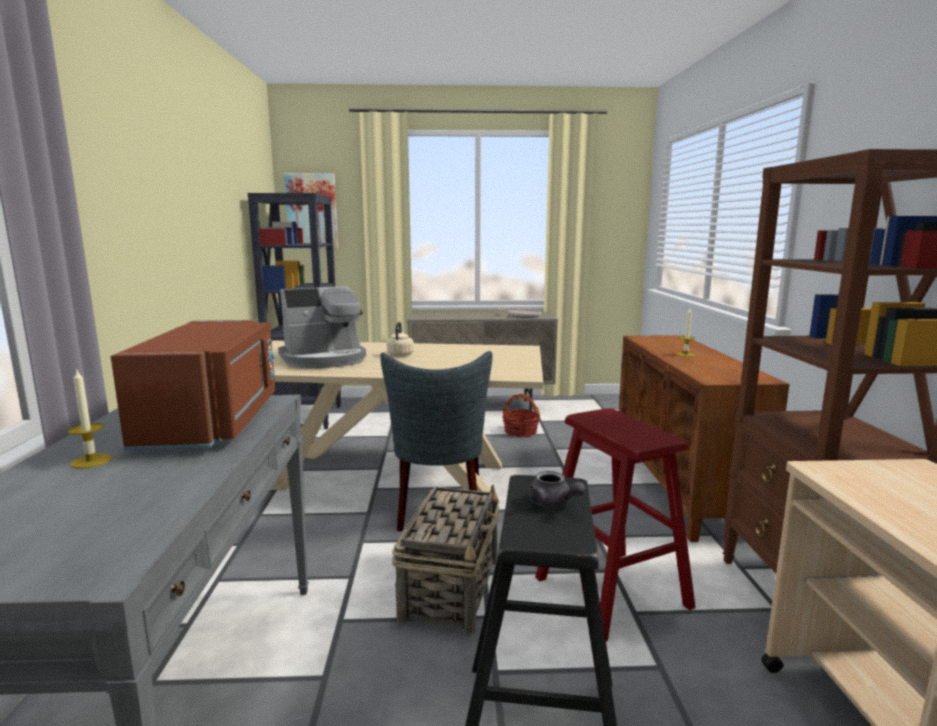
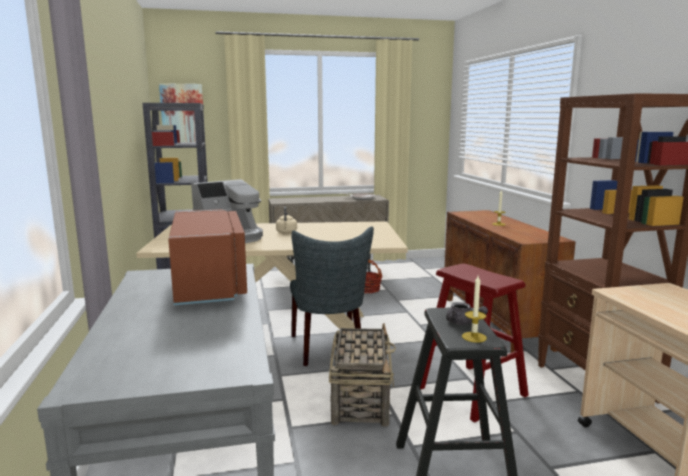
camera: 10 degrees left, 0 degrees up
candle [68,368,112,469] -> candle moved to [462,276,487,343]

